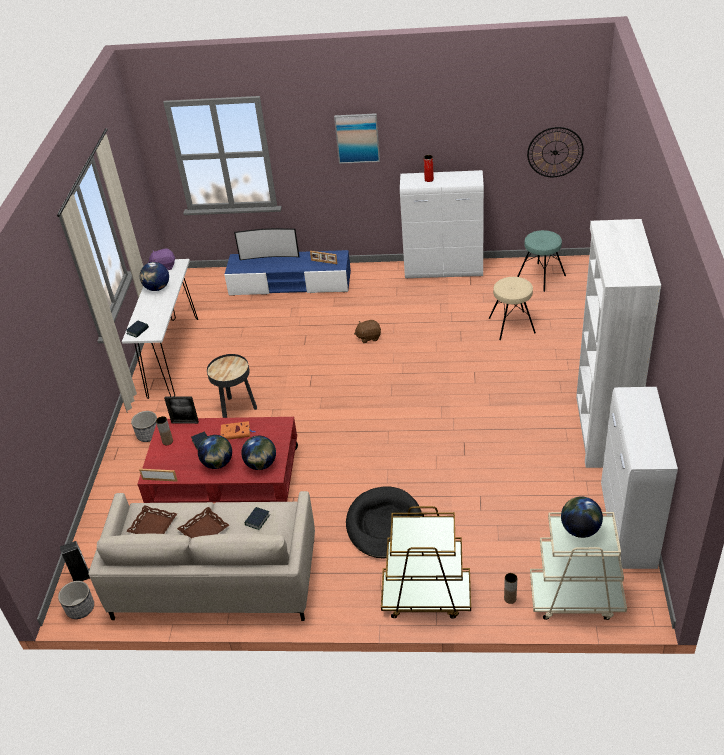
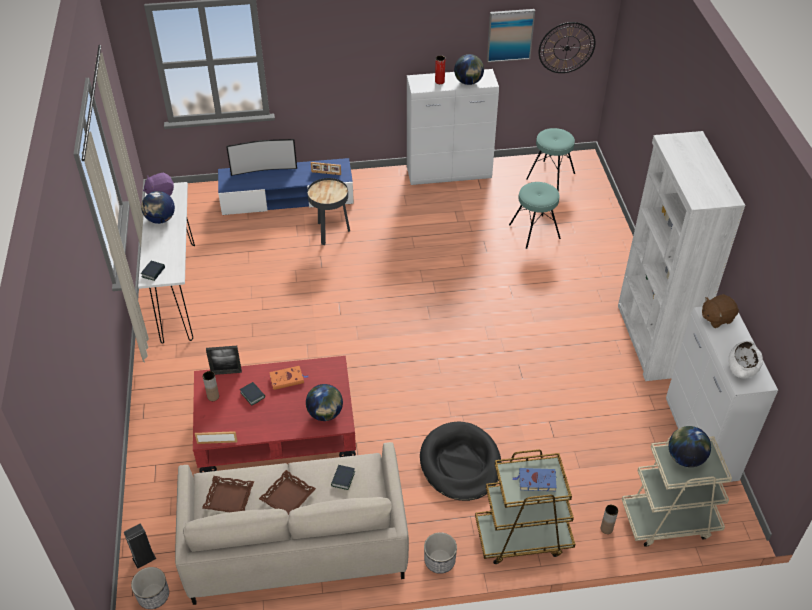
camera: 15 degrees left, 5 degrees up
planter [131,411,157,442] -> planter moved to [424,532,457,574]
globe [198,435,232,469] -> globe moved to [454,54,484,85]
black side table [207,354,257,418] -> black side table moved to [307,178,350,245]
picture [334,113,380,164] -> picture moved to [487,9,535,62]
brown plush toy [354,320,381,343] -> brown plush toy moved to [702,294,739,328]
beige stool [489,277,536,340] -> turquoise stool [509,182,561,249]
none -> blue book [512,468,557,491]
none -> white bowl [728,341,763,378]

